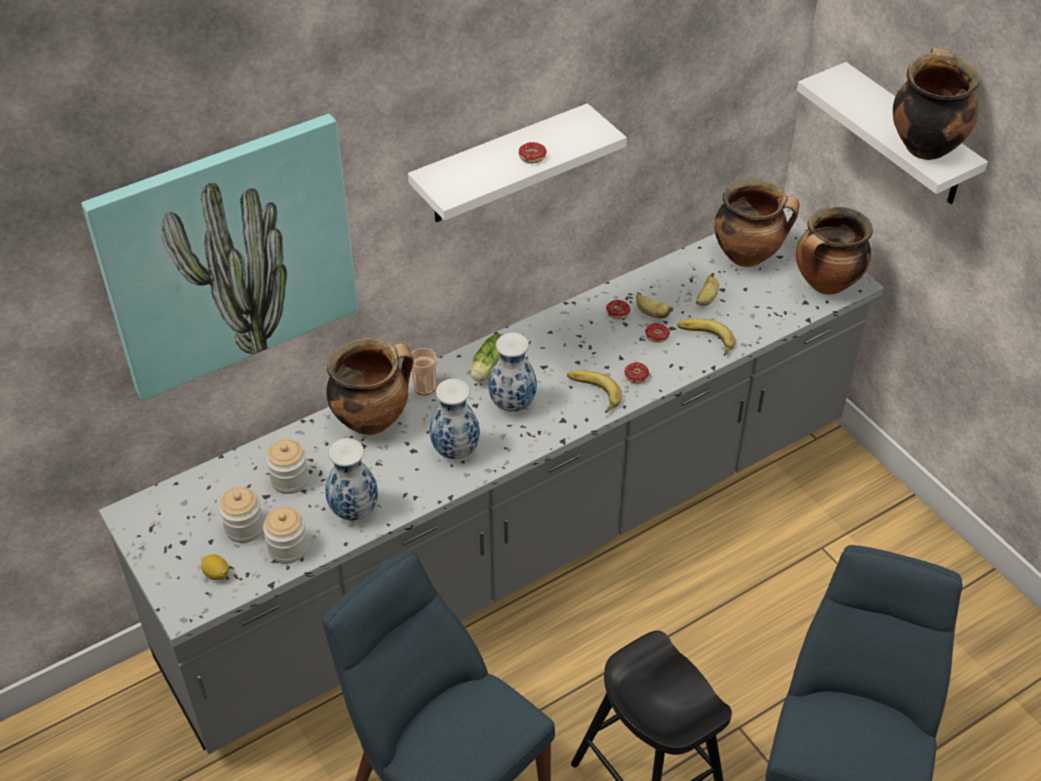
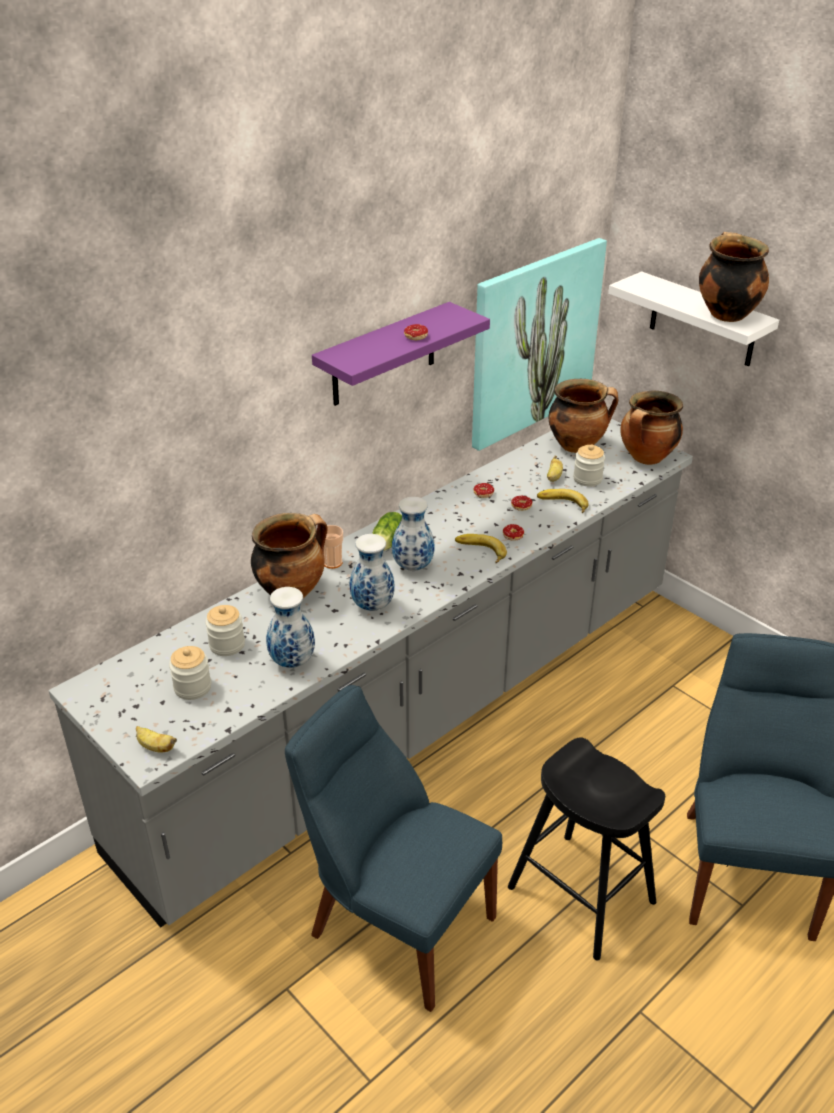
camera: 10 degrees left, 10 degrees down
picture [81,114,358,401] -> picture moved to [472,238,607,451]
lemon [201,554,229,580] -> none
jar [263,507,308,564] -> jar moved to [573,444,605,487]
white shelf [408,103,627,222] -> purple shelf [312,302,490,406]
banana [636,294,673,318] -> banana moved to [136,726,177,752]

